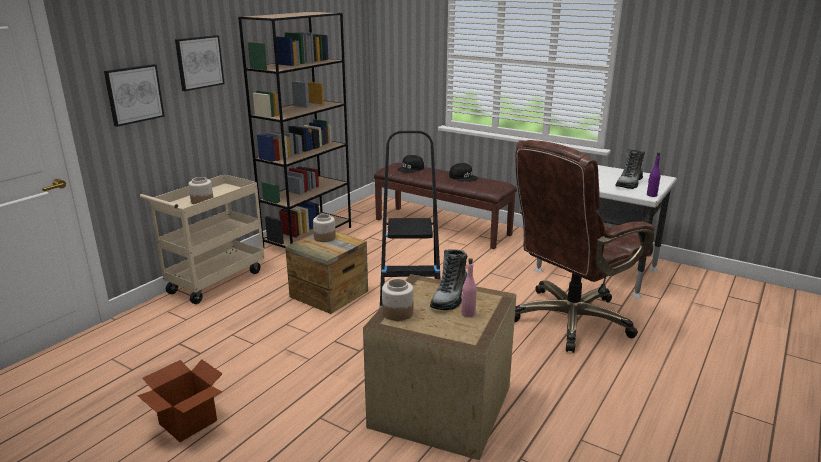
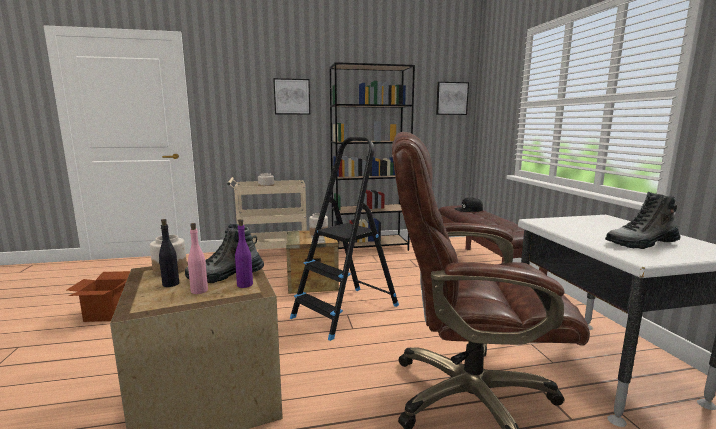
camera: 45 degrees right, 10 degrees down
picture [104,64,165,127] -> picture moved to [436,82,469,115]
black cap [449,163,478,182] -> none
purple bottle [647,152,661,197] -> purple bottle moved to [235,219,253,288]
none -> black bottle [159,219,179,287]

